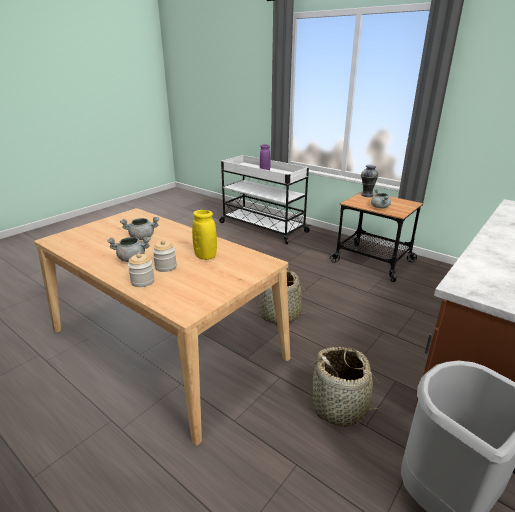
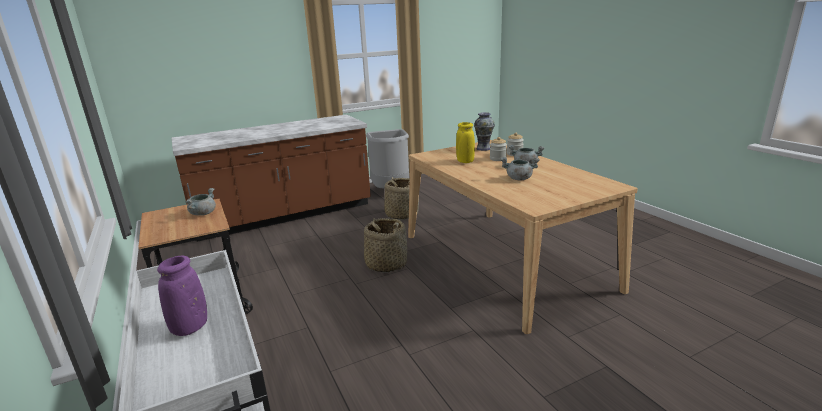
camera: 155 degrees left, 5 degrees down
vase [361,165,378,197] -> vase moved to [474,112,495,151]

